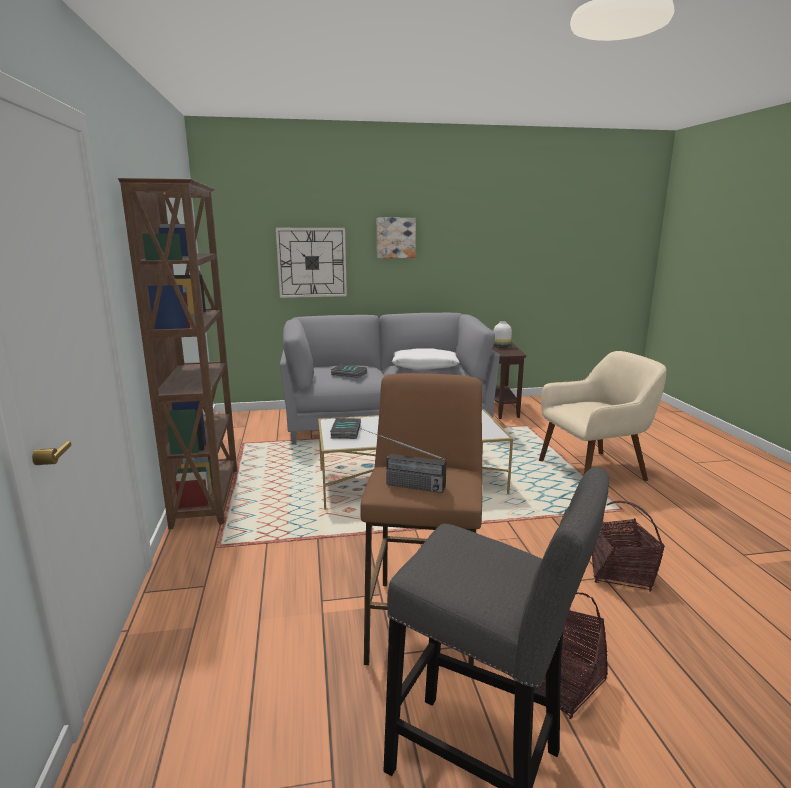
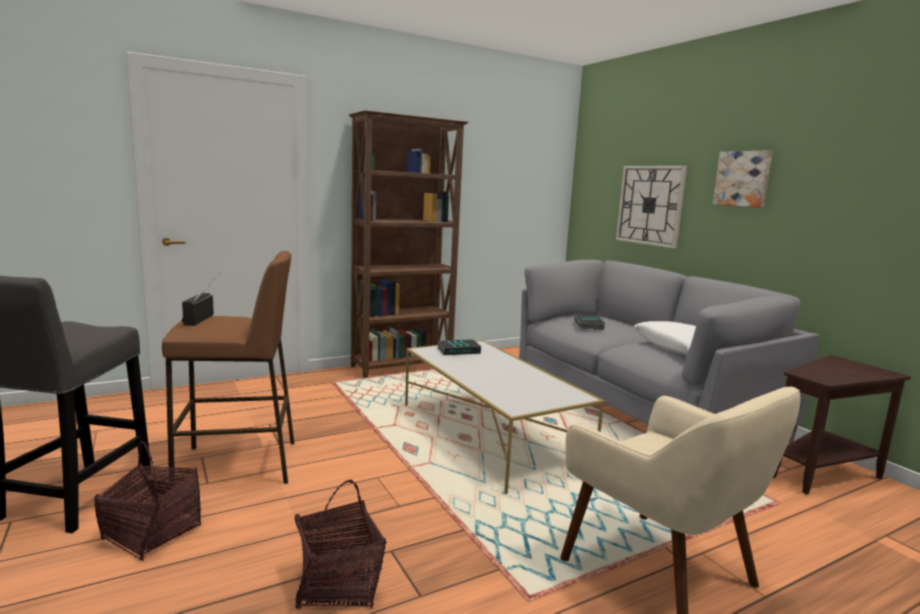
camera: 70 degrees right, 5 degrees down
white vase [493,321,512,348] -> none

